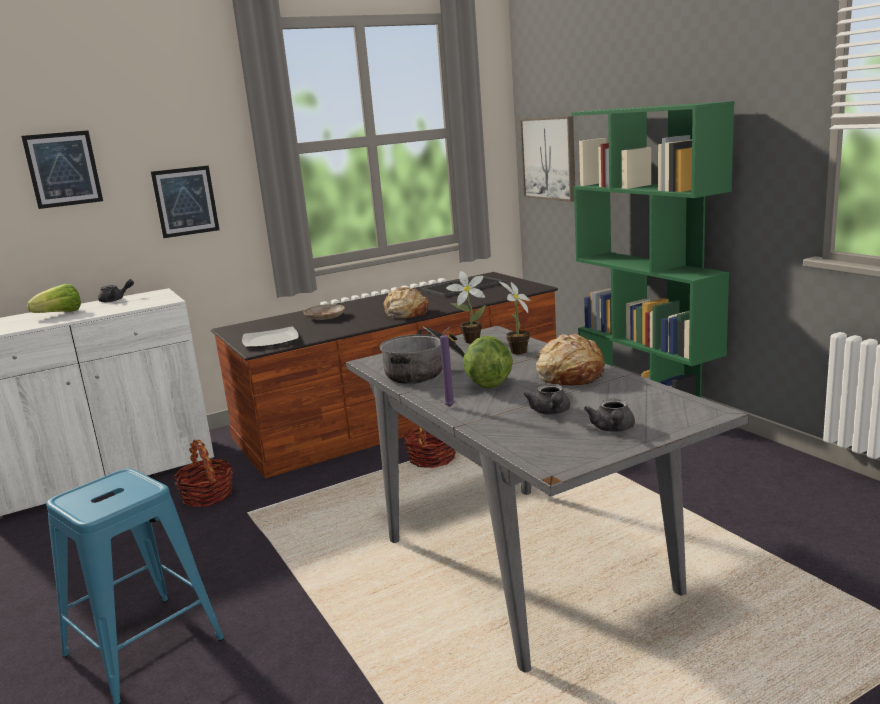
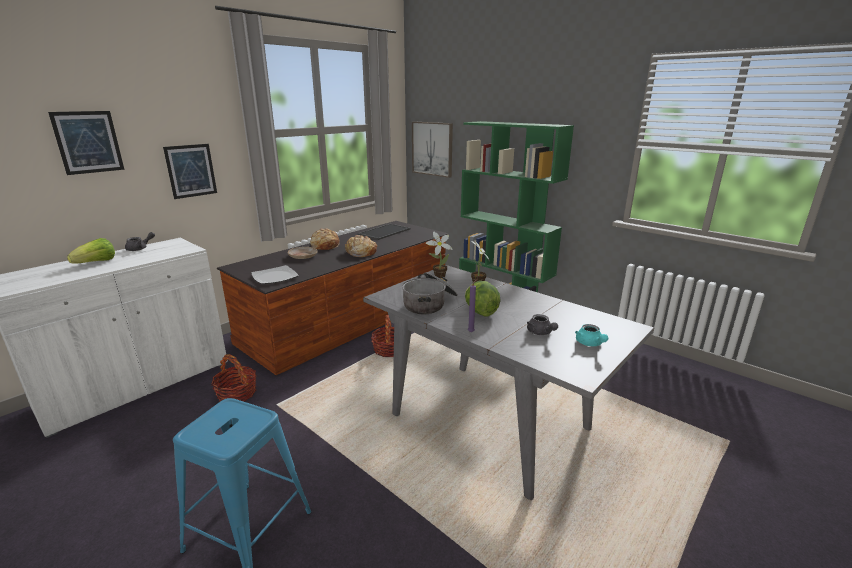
camera: 20 degrees left, 5 degrees up
bread [536,334,605,385] -> bread moved to [310,228,340,250]
grey teapot [584,399,635,432] -> turquoise teapot [575,324,608,346]

